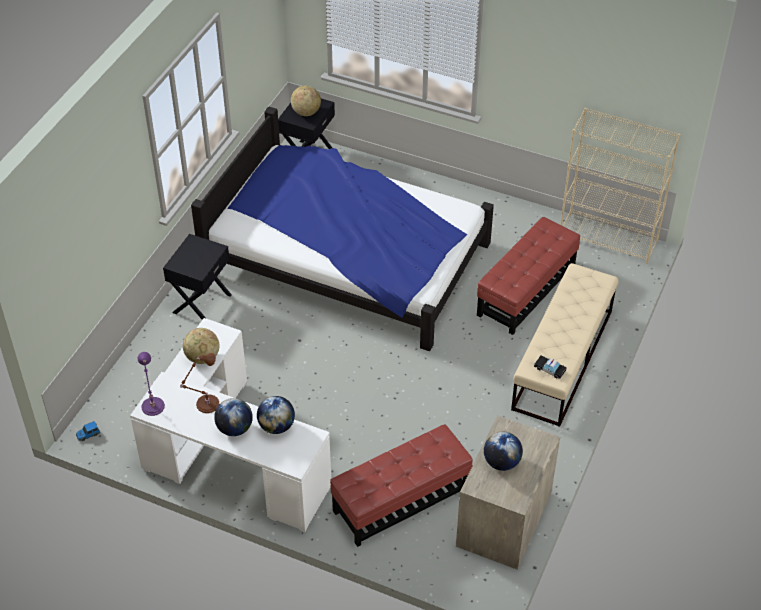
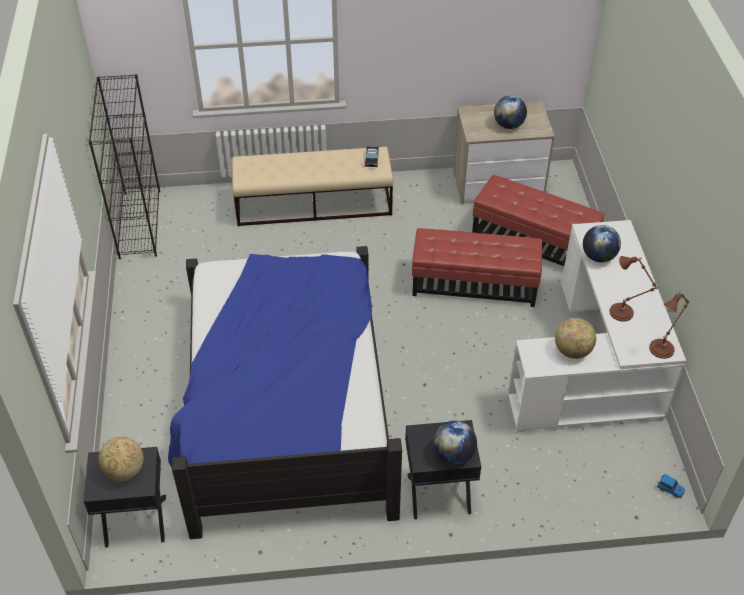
camera: 120 degrees left, 0 degrees up
purple table lamp [138,352,165,416] -> brown table lamp [649,291,689,359]
globe [214,398,253,436] -> globe moved to [434,421,477,464]
red ottoman [477,217,580,335] -> red ottoman moved to [412,228,542,307]
beige bookcase [560,108,680,264] -> black bookcase [88,74,160,259]

